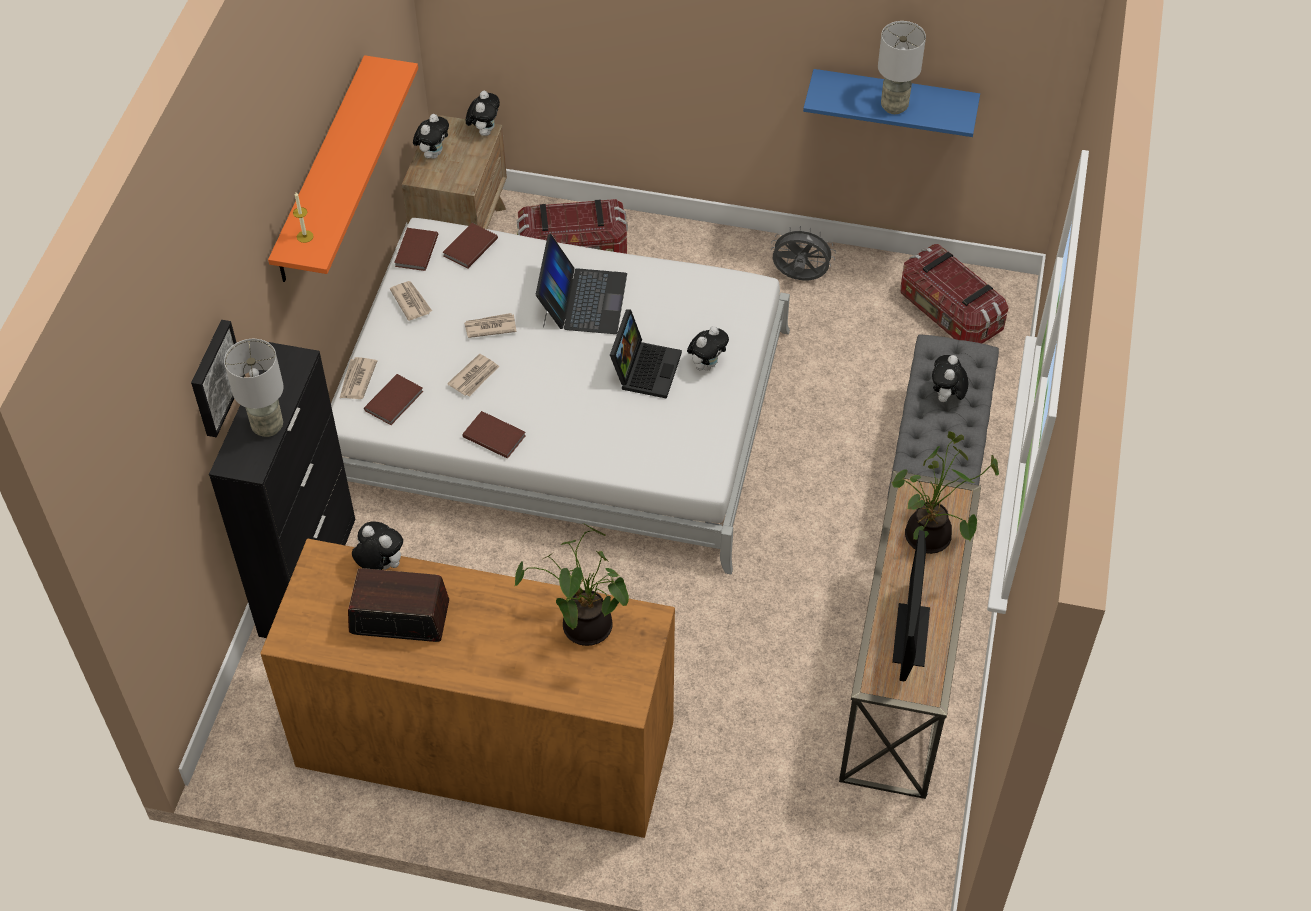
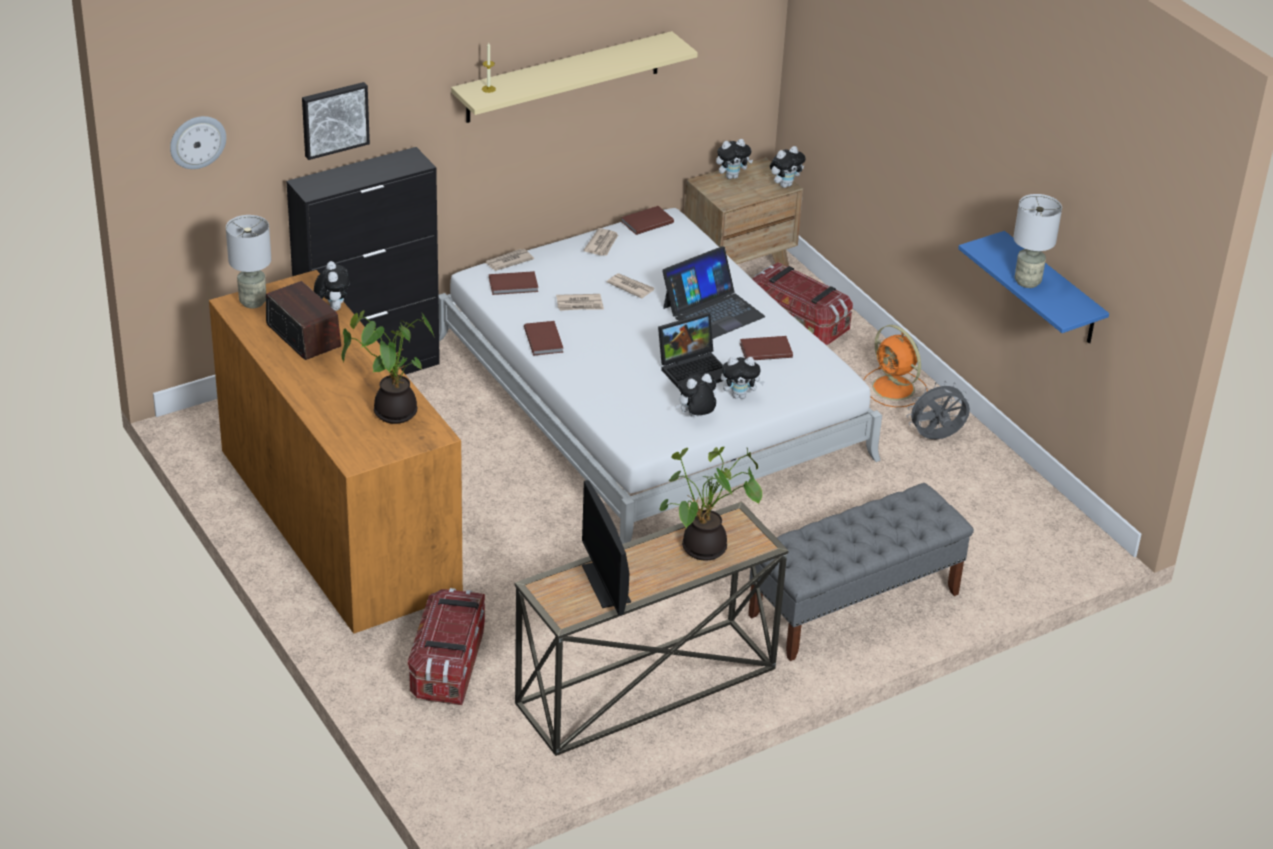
camera: 45 degrees right, 15 degrees down
grey table lamp [224,339,284,437] -> grey table lamp moved to [226,215,271,308]
orange shelf [268,55,418,282] -> beige shelf [451,31,698,123]
brown book [443,223,498,269] -> brown book moved to [740,336,793,360]
grey fan [771,226,836,281] -> grey fan turned 75 degrees counterclockwise [907,381,970,439]
monitor [892,530,930,681] -> monitor turned 75 degrees counterclockwise [582,480,631,615]
storage box [900,244,1009,344] -> storage box moved to [408,588,485,705]
plush toy [932,355,968,402] -> plush toy moved to [676,373,716,417]
none -> wall clock [170,116,226,169]
none -> orange fan [863,325,928,408]

